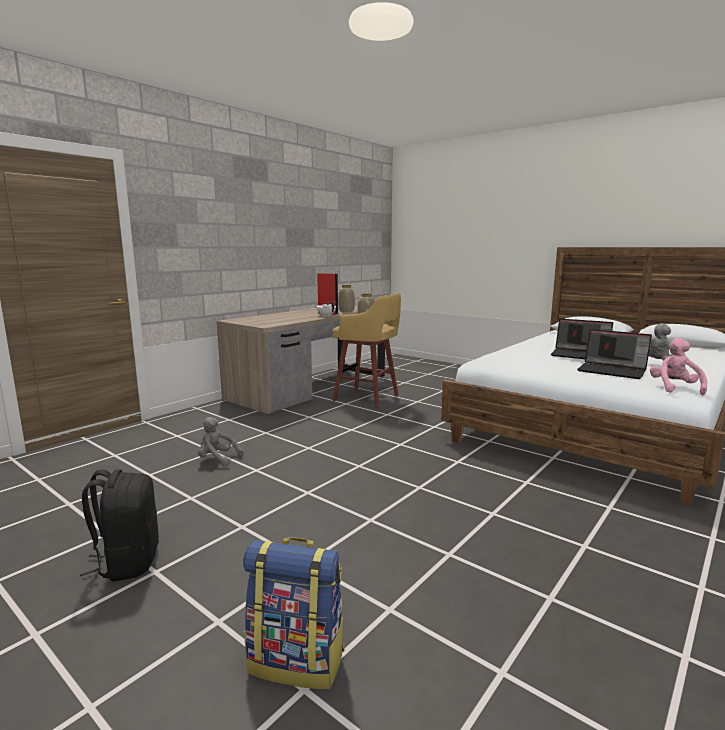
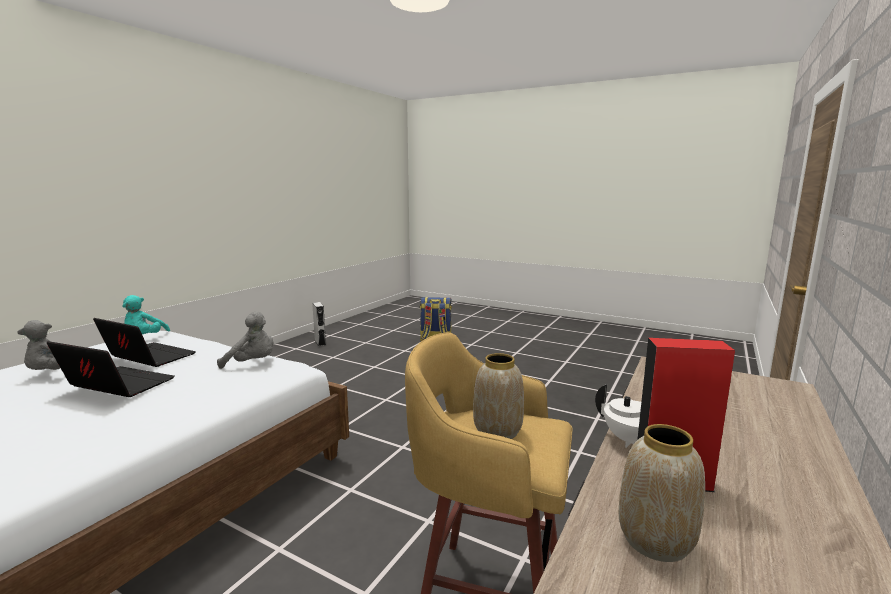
camera: 170 degrees right, 0 degrees up
black backpack [80,469,159,581] -> none
grey plush toy [198,417,243,466] -> grey plush toy moved to [217,311,274,369]
pink plush toy [650,338,707,395] -> turquoise plush toy [122,295,170,334]
none -> grey speaker [312,302,326,346]

